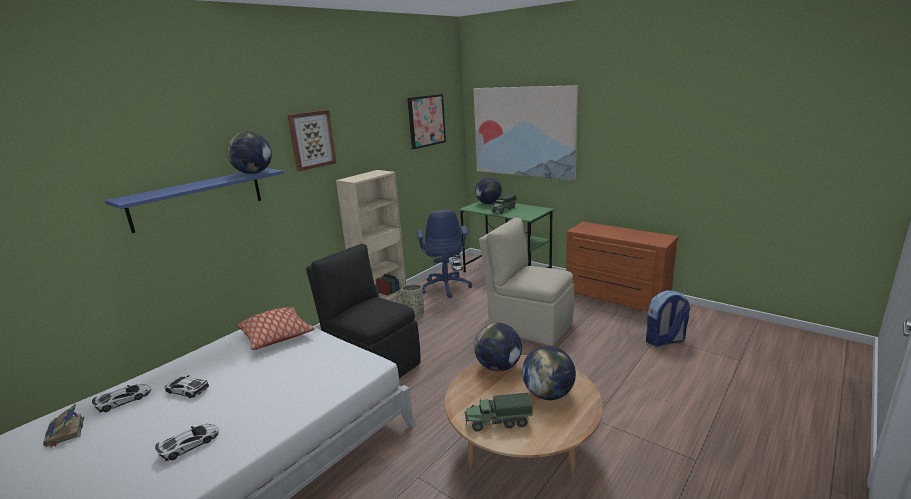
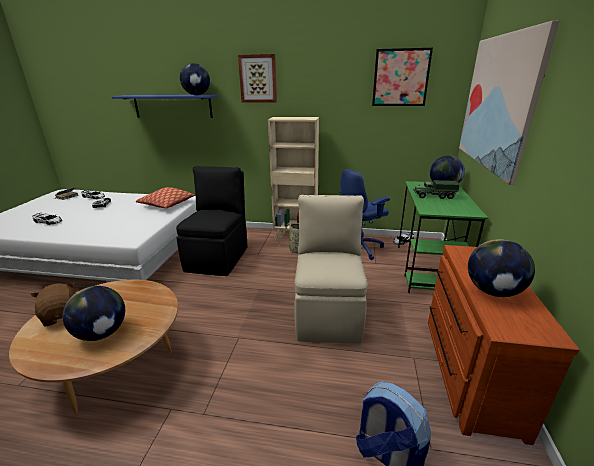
camera: 60 degrees right, 5 degrees up
toy truck [465,393,533,431] -> brown plush toy [31,282,75,327]
globe [474,323,522,371] -> globe moved to [468,239,535,297]

